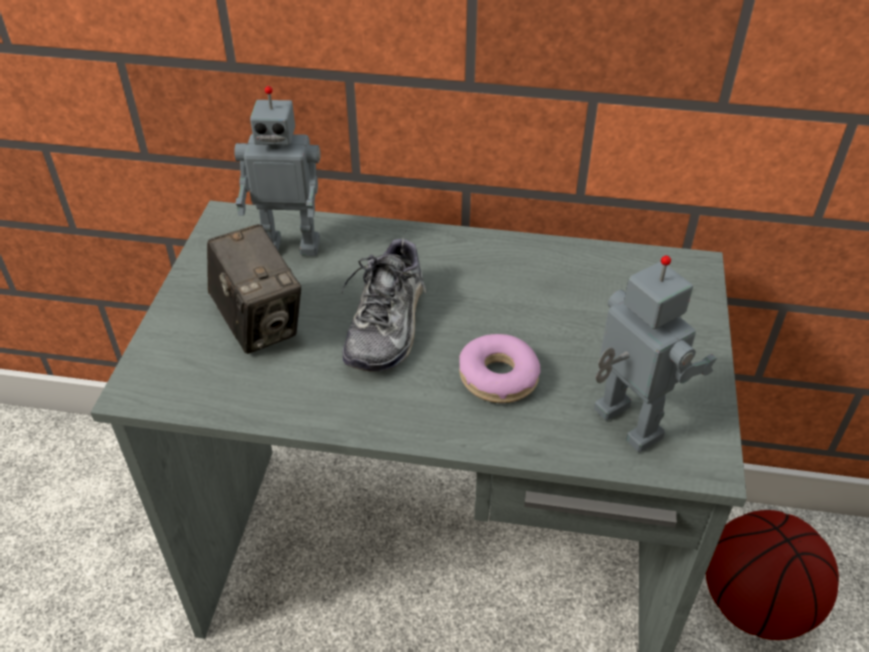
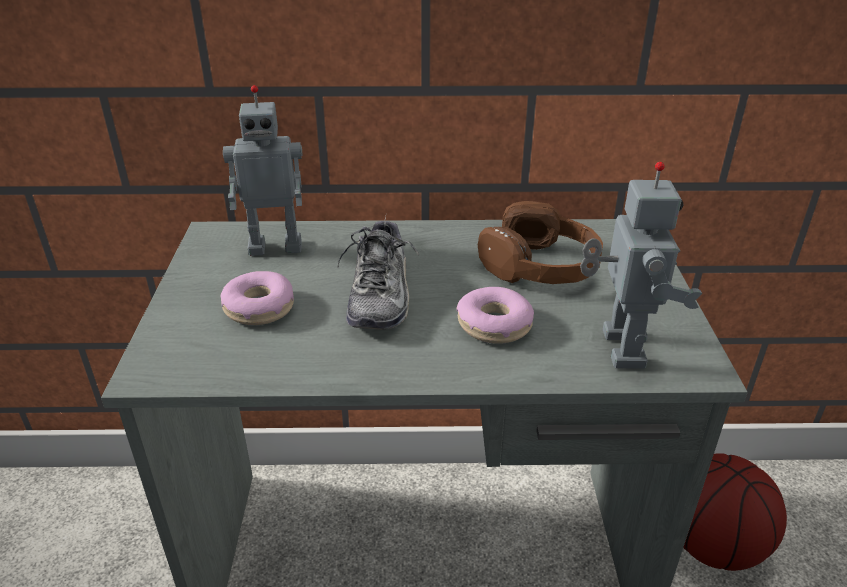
camera: 10 degrees left, 10 degrees down
camera [207,224,301,354] -> donut [220,271,294,325]
toy robot [594,256,717,452] -> toy robot turned 45 degrees clockwise [580,162,702,369]
none -> brown headphones [478,201,603,284]

